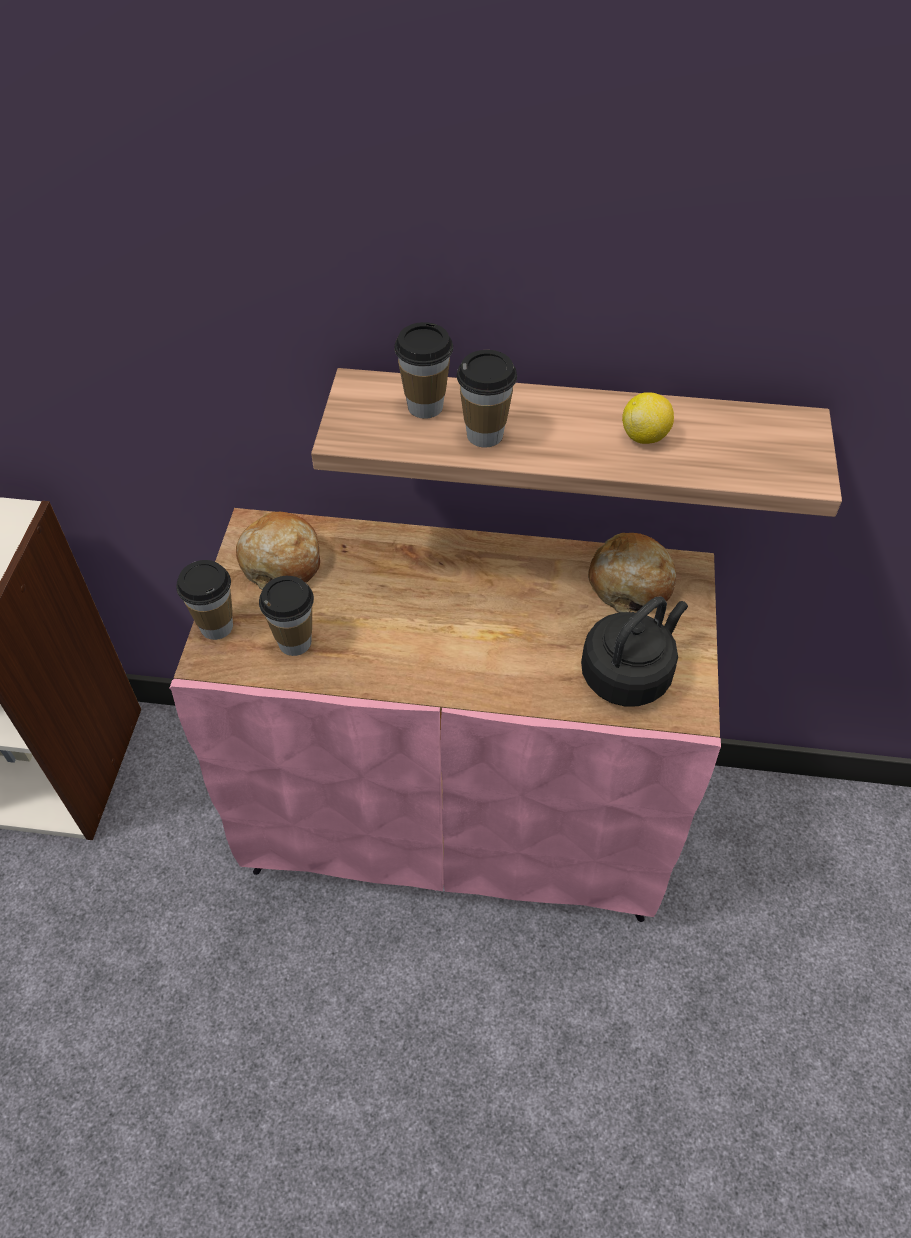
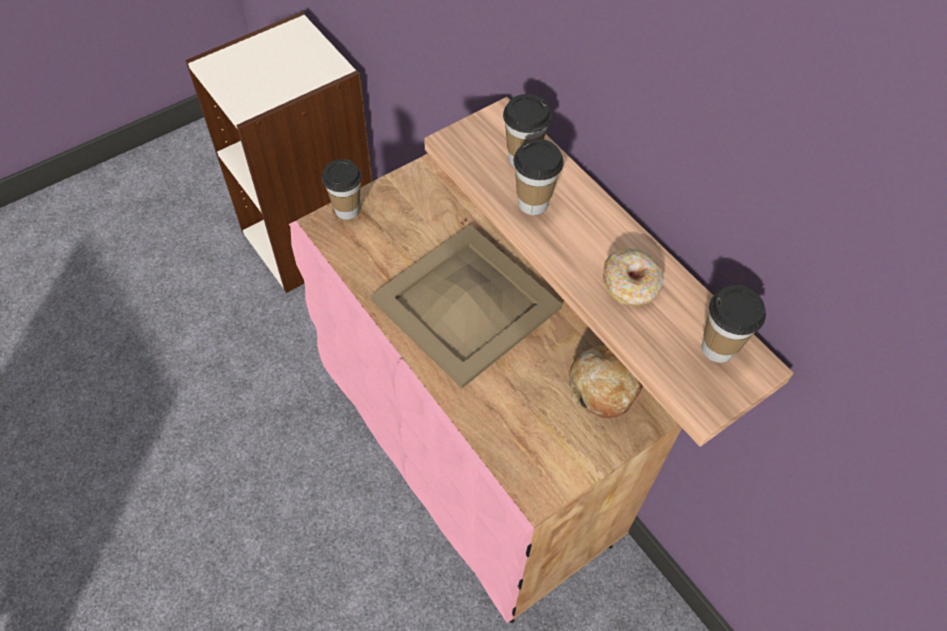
camera: 45 degrees right, 5 degrees up
bread [236,512,320,590] -> none
cup [259,576,314,656] -> cup moved to [702,285,766,363]
black kettle [581,596,688,706] -> none
lemon [622,392,674,444] -> donut [603,248,664,306]
none -> beige tray [370,225,563,388]

